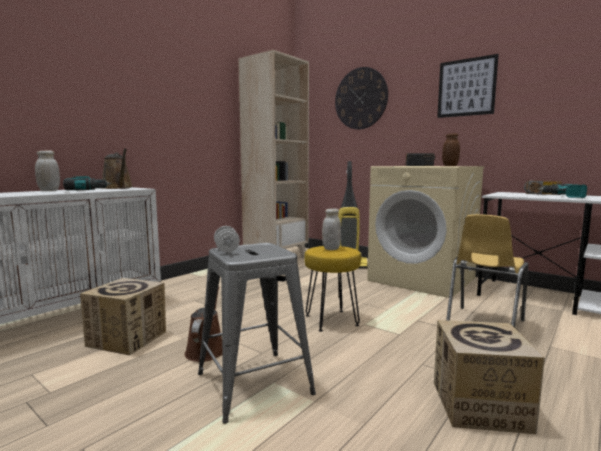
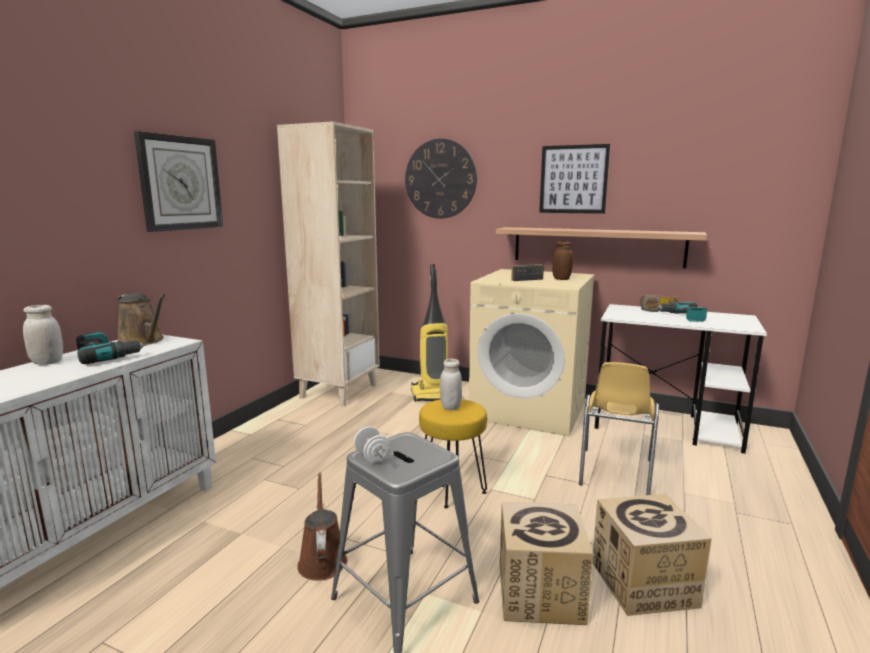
camera: 15 degrees left, 5 degrees up
cardboard box [80,278,166,355] -> cardboard box moved to [500,502,593,625]
none -> wall clock [134,131,223,232]
none -> shelf [496,227,707,268]

